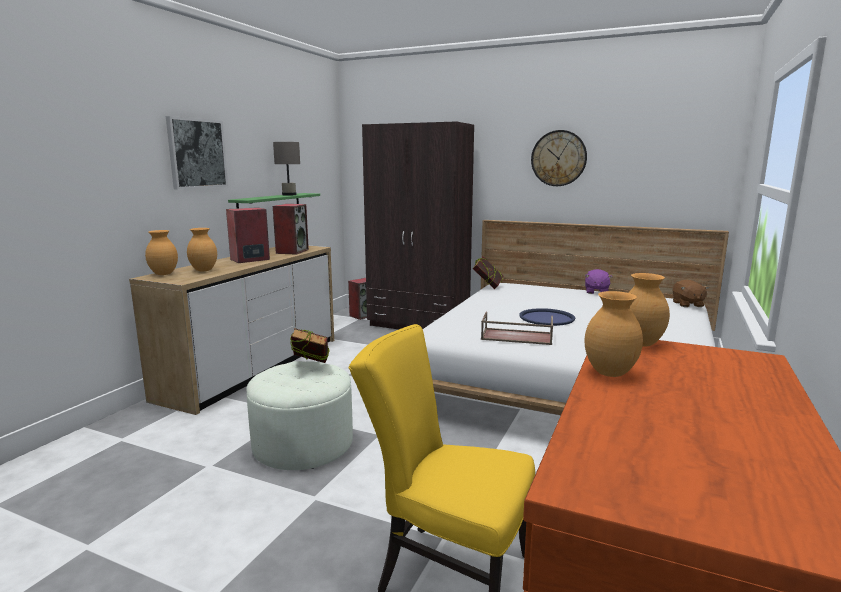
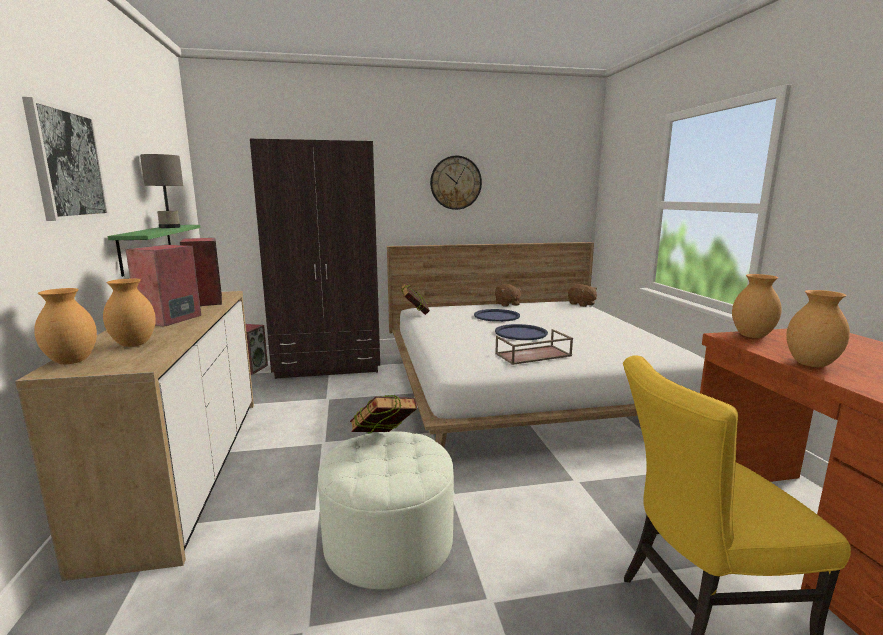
camera: 35 degrees left, 0 degrees up
purple plush toy [585,269,612,294] -> brown plush toy [495,284,522,307]
none -> blue tray [474,309,520,322]

